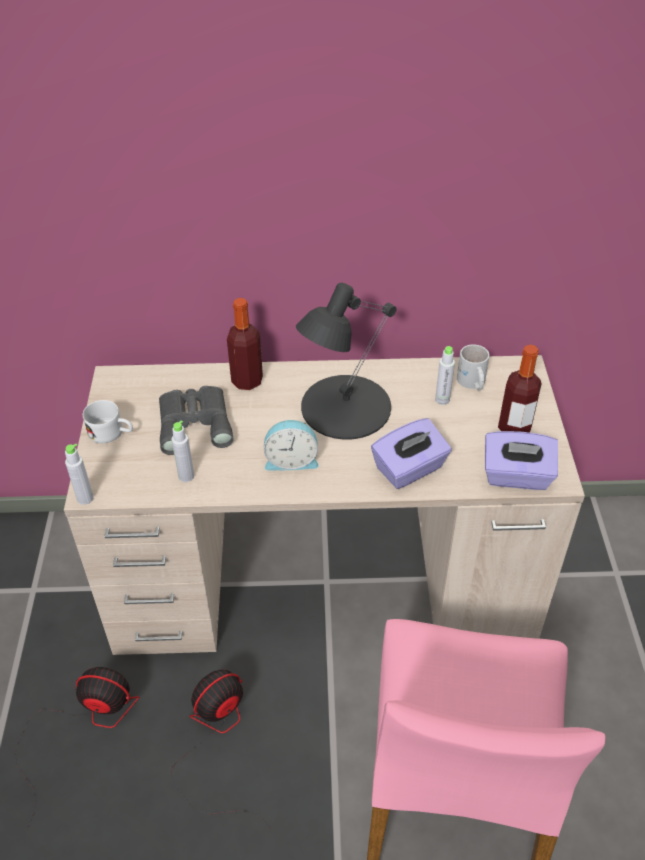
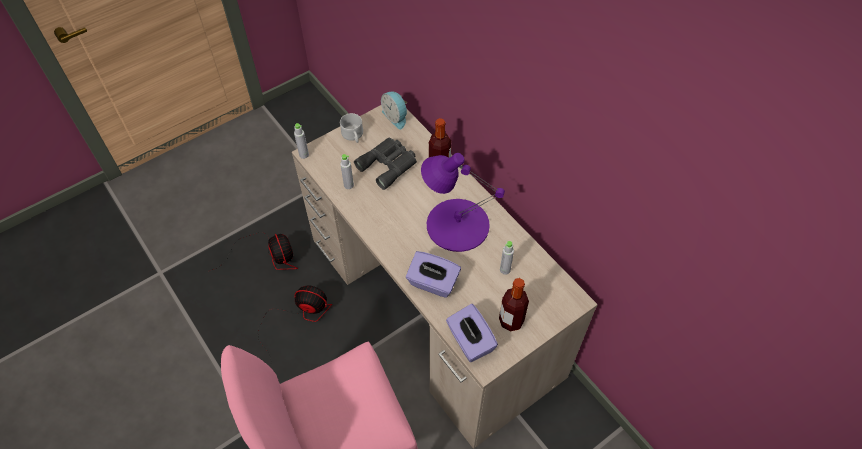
camera: 55 degrees right, 10 degrees up
alarm clock [264,420,319,471] -> alarm clock moved to [381,91,407,129]
black table lamp [296,282,397,440] -> purple table lamp [421,153,505,252]
white mug [457,344,490,391] -> none

